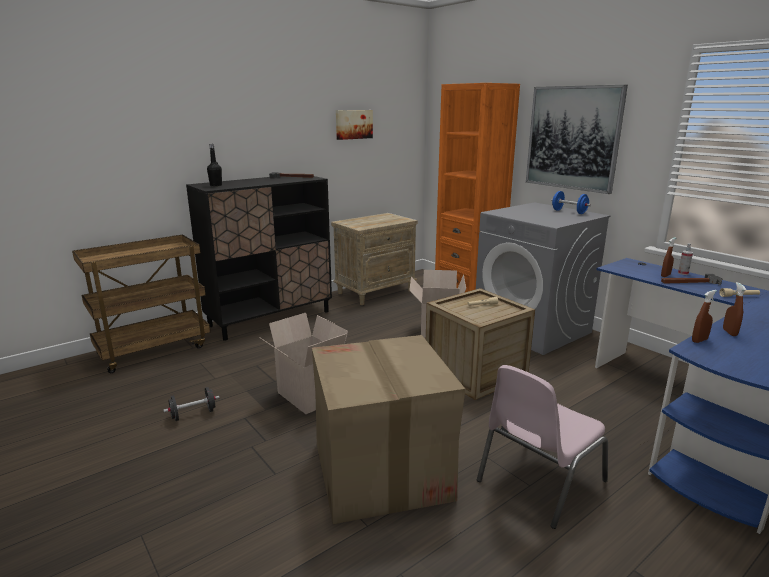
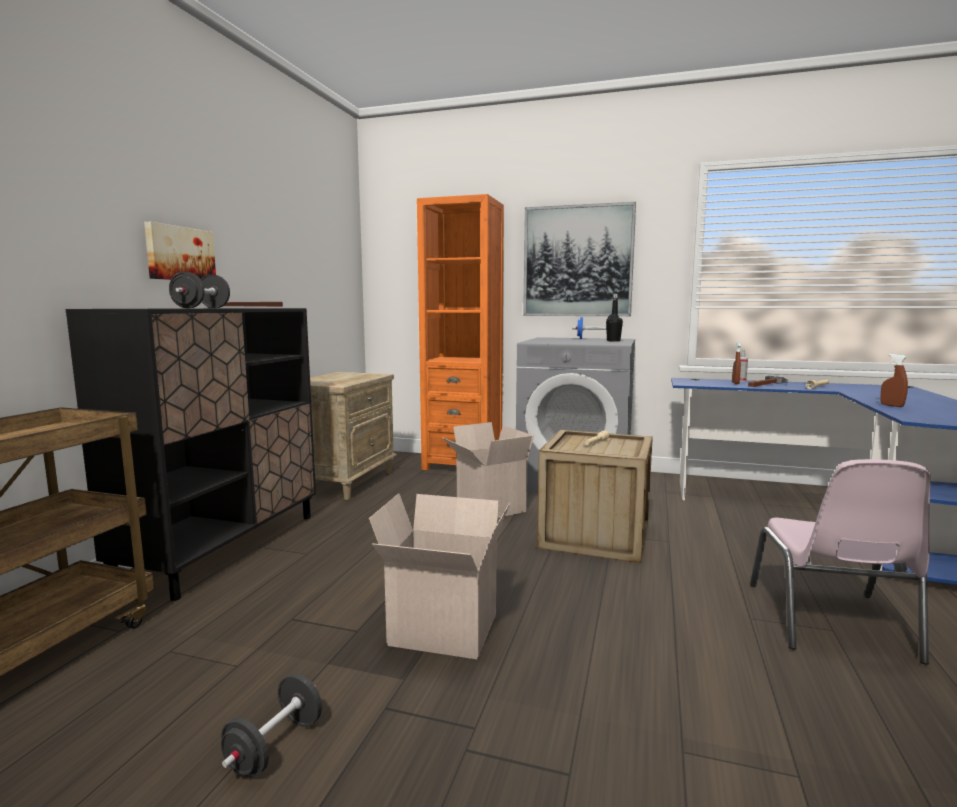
camera: 35 degrees left, 10 degrees down
black bottle [207,144,222,187] -> black bottle moved to [606,294,623,342]
cardboard box [312,335,465,524] -> none
picture [336,110,373,140] -> picture moved to [144,222,216,280]
brown spray bottle [692,290,717,343] -> none
none -> black dumbbell [169,272,230,308]

